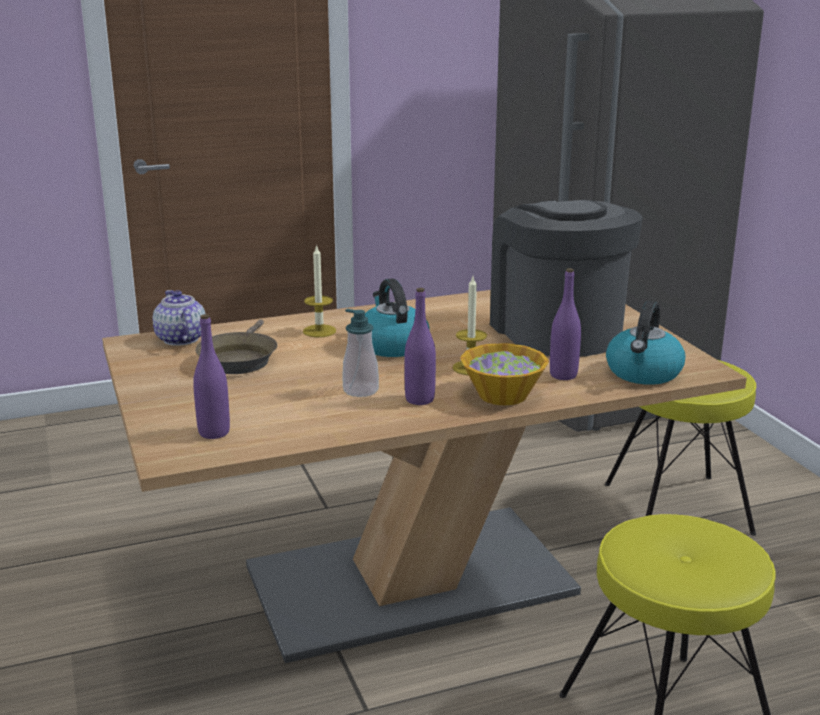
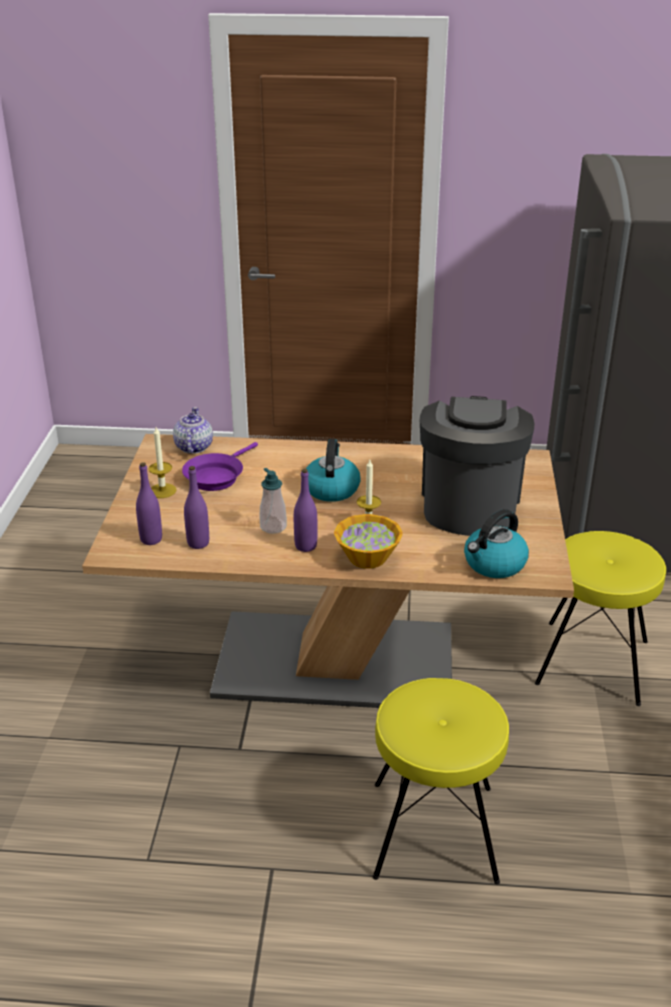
camera: 25 degrees right, 10 degrees up
brown frying pan [195,319,277,374] -> purple frying pan [182,442,258,491]
candle [303,244,336,337] -> candle moved to [149,427,177,498]
purple bottle [550,268,581,380] -> purple bottle moved to [184,466,209,549]

